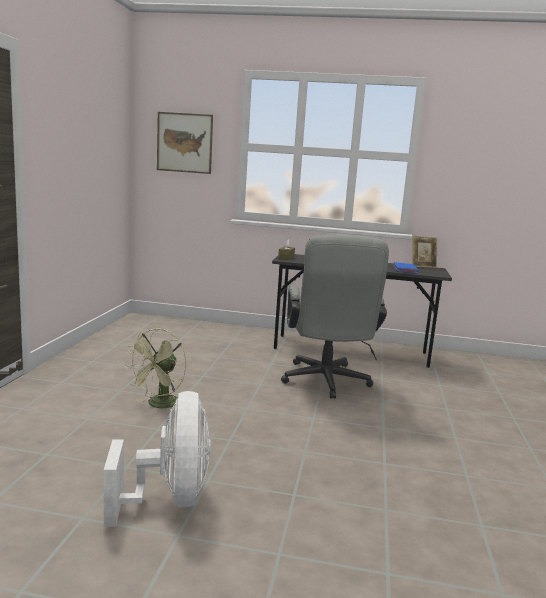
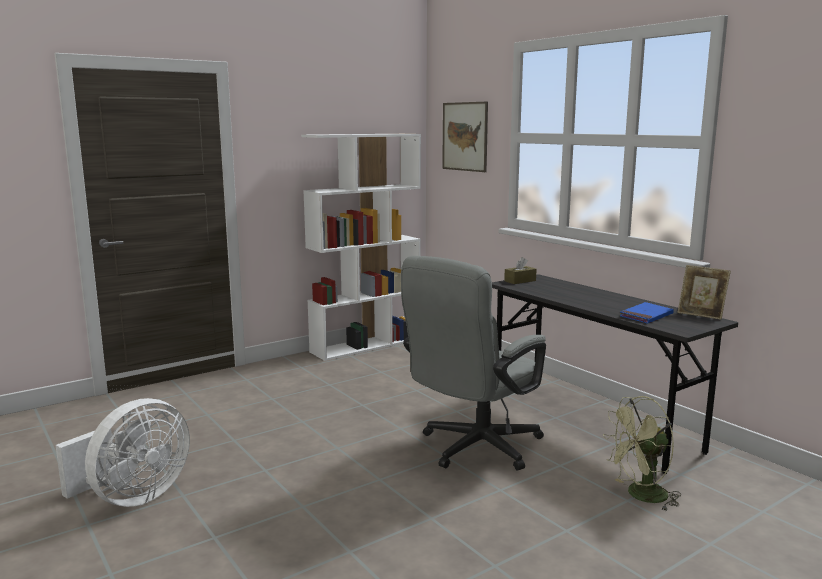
camera: 45 degrees right, 0 degrees up
green fan [125,328,186,408] -> green fan moved to [603,396,681,511]
none -> white bookcase [301,134,421,361]

